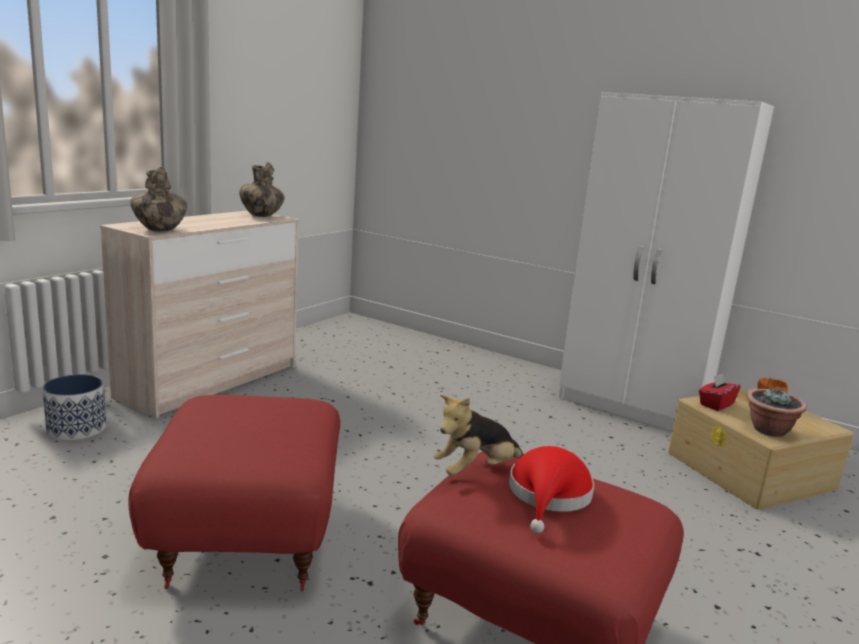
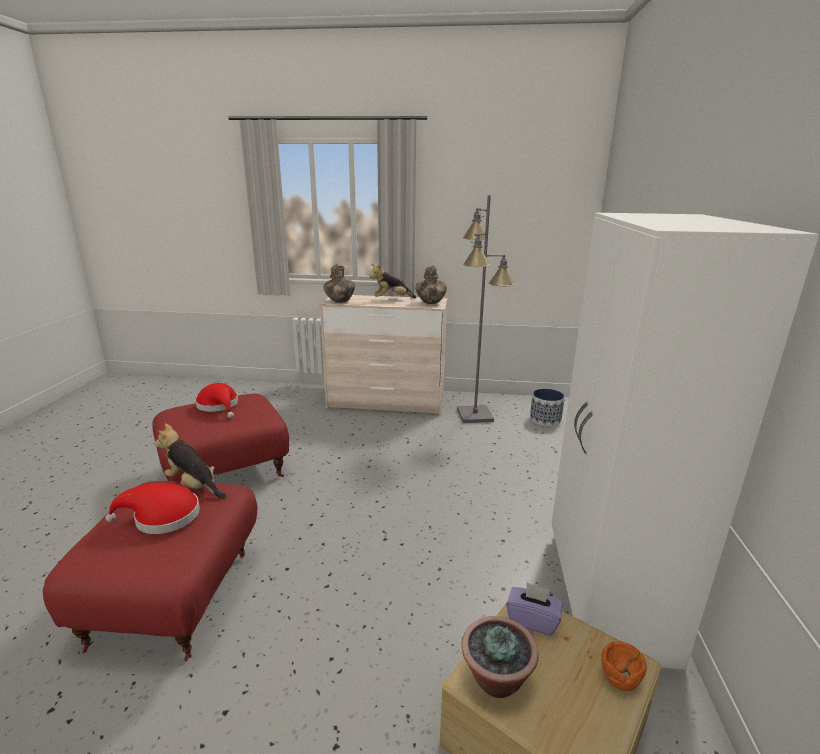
camera: 65 degrees right, 5 degrees up
planter [42,374,106,441] -> planter moved to [530,388,565,426]
red tissue box [699,373,741,411] -> purple tissue box [506,583,563,636]
none -> red hat [195,383,238,418]
none -> plush toy [370,264,416,298]
none -> grey floor lamp [457,195,515,423]

